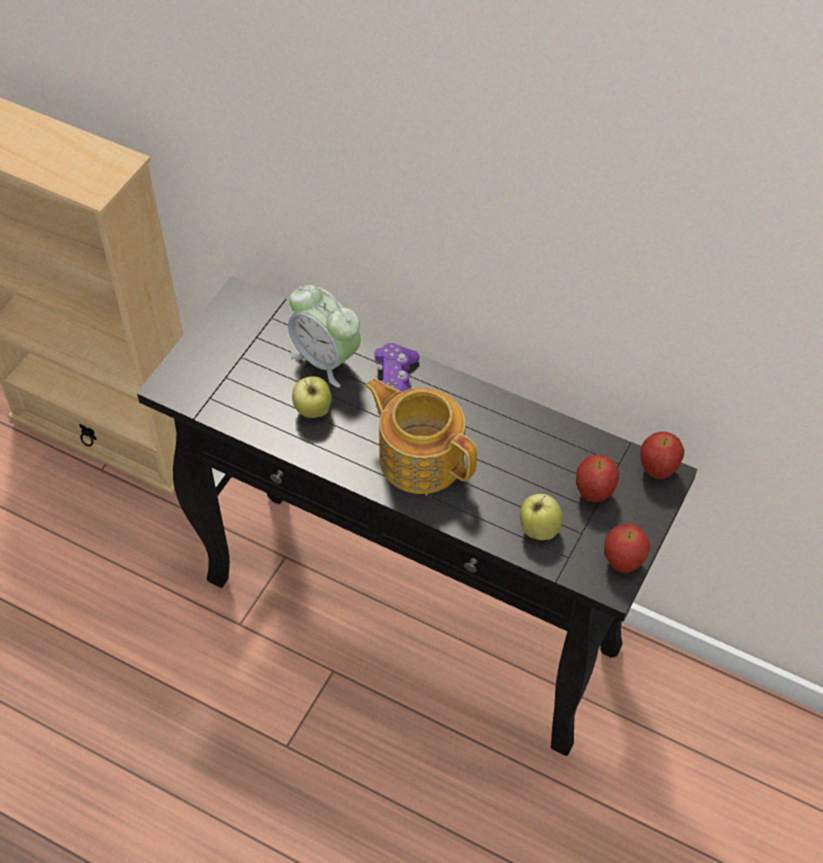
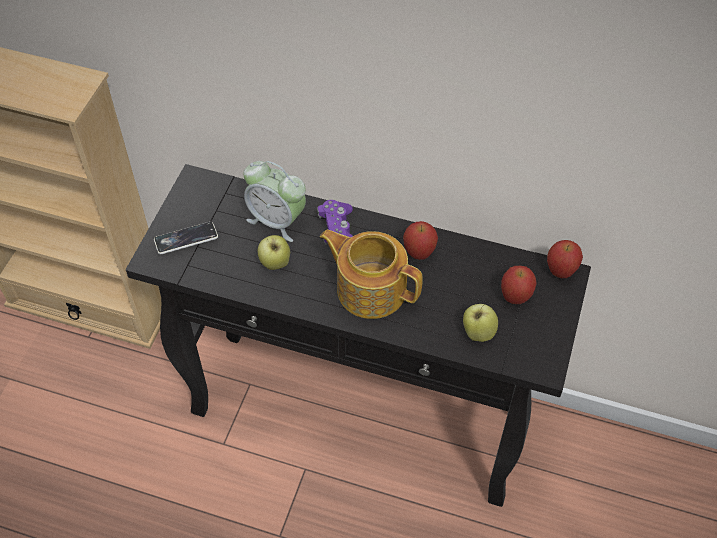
camera: 10 degrees left, 0 degrees up
apple [604,524,650,573] -> apple moved to [403,221,438,260]
none -> phone [154,222,218,254]

